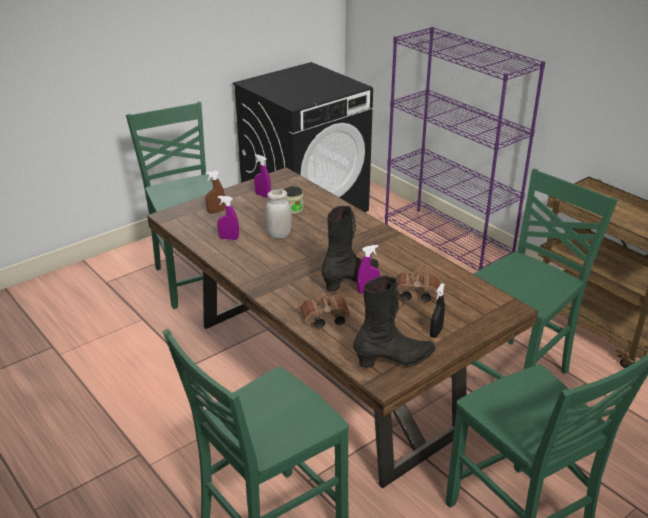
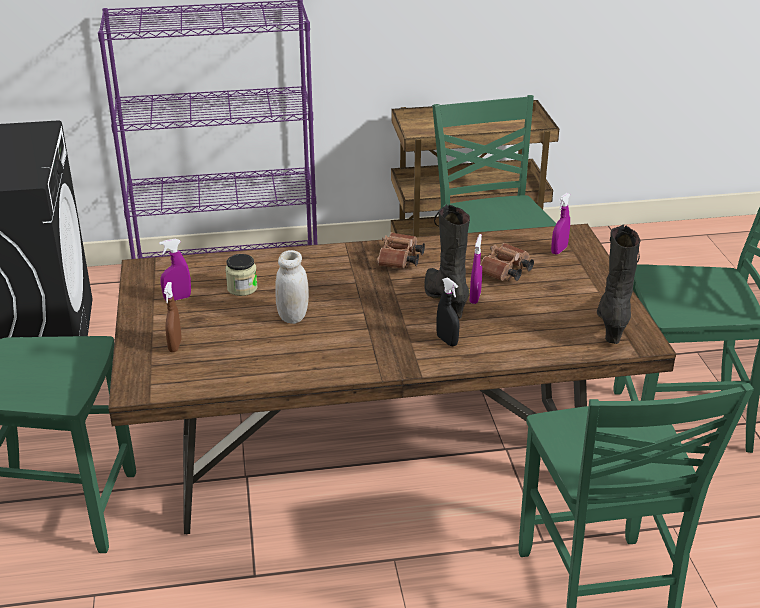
camera: 60 degrees left, 0 degrees up
purple spray bottle [217,196,239,240] -> purple spray bottle moved to [551,193,570,255]
brown binoculars [300,293,350,328] -> brown binoculars moved to [377,232,425,269]
black spray bottle [430,283,445,338] -> black spray bottle moved to [436,277,460,346]

